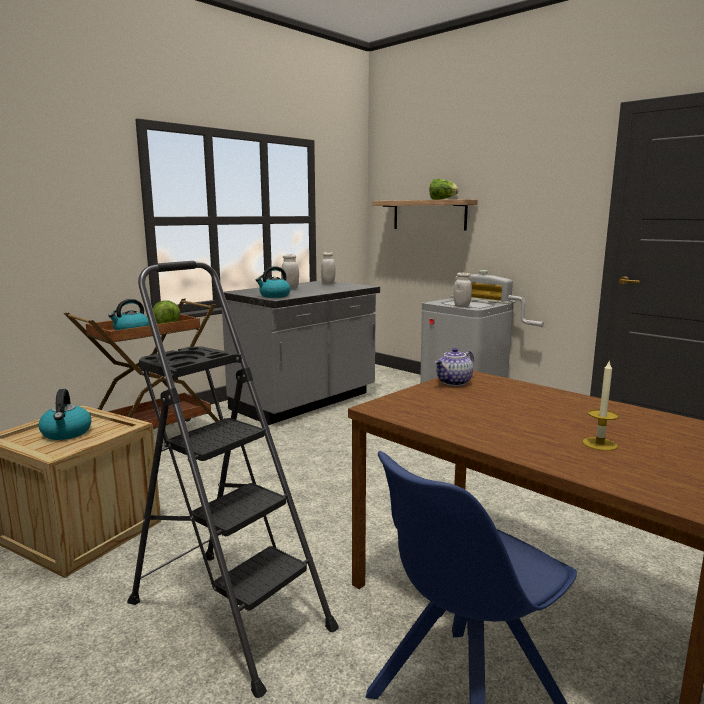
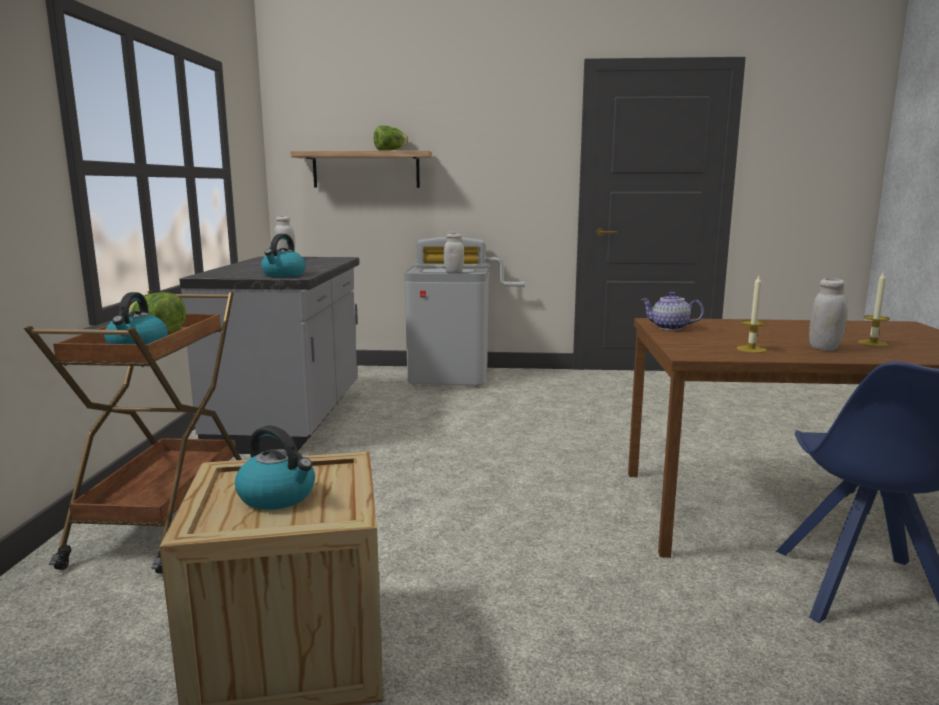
camera: 40 degrees left, 0 degrees up
step ladder [127,261,339,698] -> none
white jar [281,254,299,289] -> white jar moved to [809,278,847,351]
teapot [435,348,474,386] -> teapot turned 105 degrees clockwise [641,292,704,330]
none -> candle [737,276,767,353]

